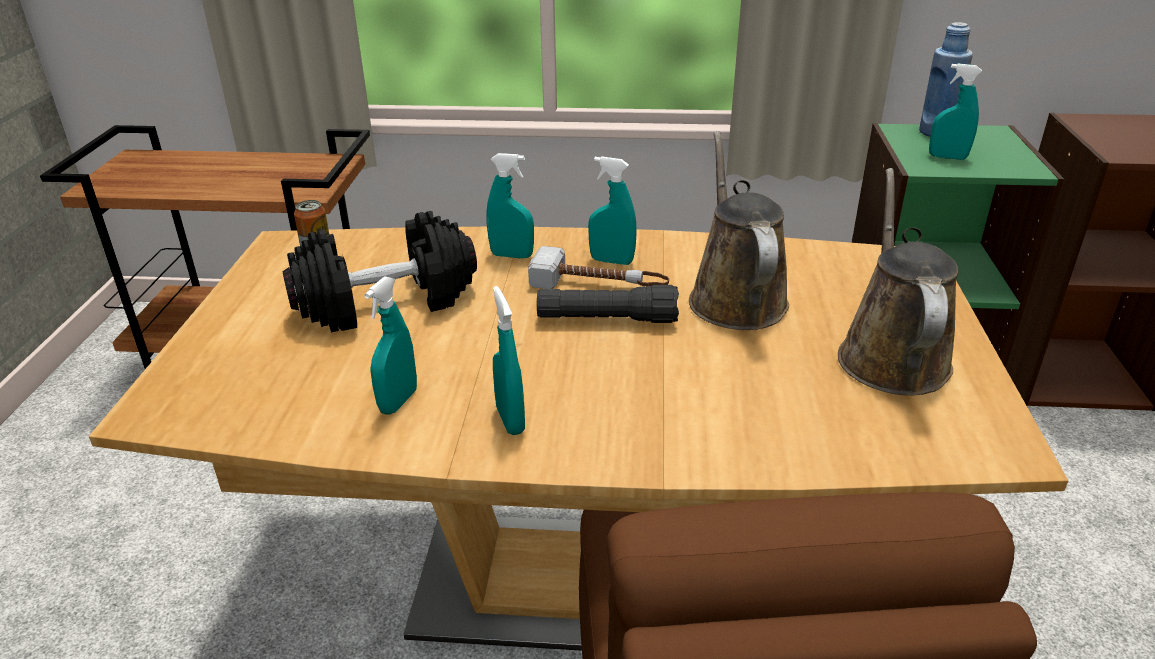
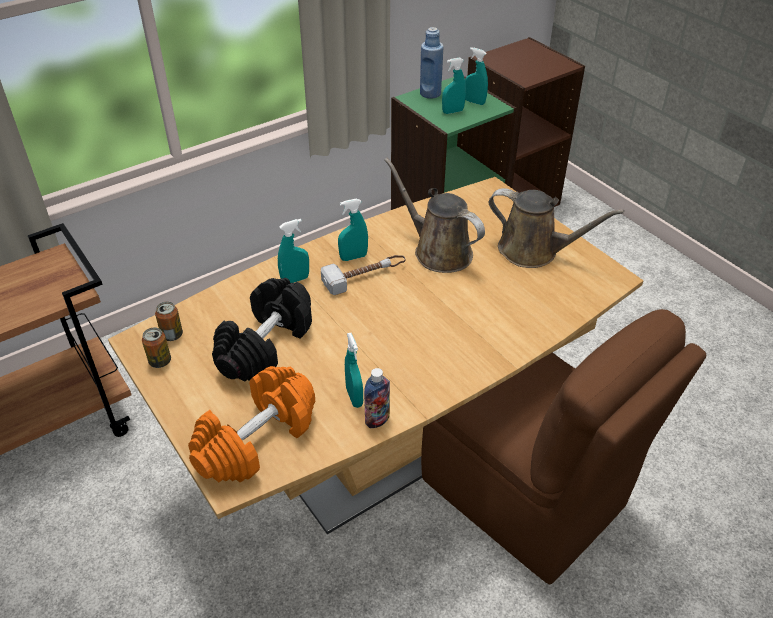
camera: 40 degrees left, 10 degrees up
turquoise spray bottle [493,286,525,435] -> turquoise spray bottle moved to [465,47,488,105]
black flashlight [537,285,679,323] -> none
brown watering can [838,168,958,396] -> brown watering can turned 150 degrees clockwise [489,188,624,268]
none -> can [142,327,171,368]
none -> orange dumbbell [188,366,315,482]
none -> bottle [364,368,390,428]

